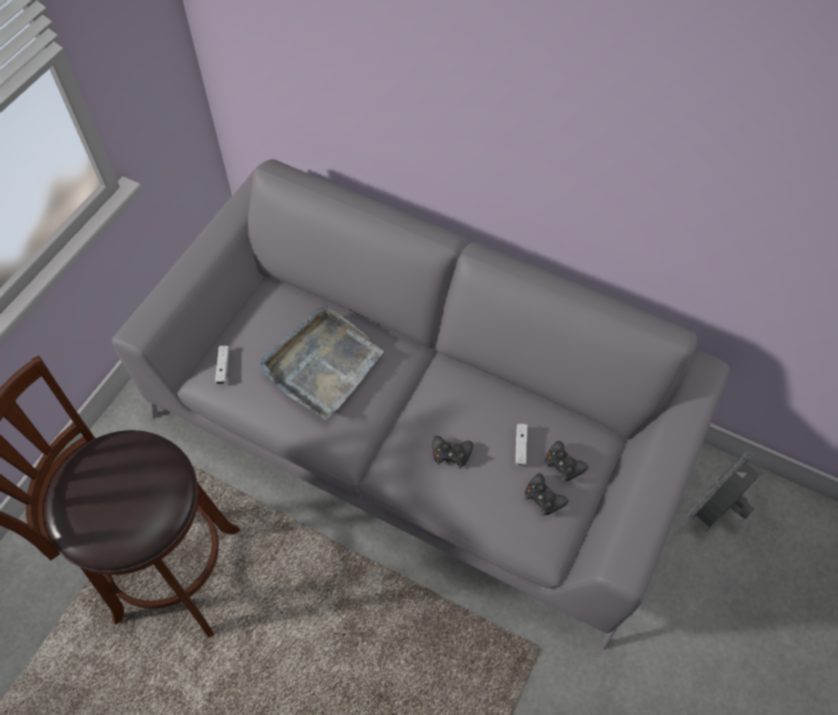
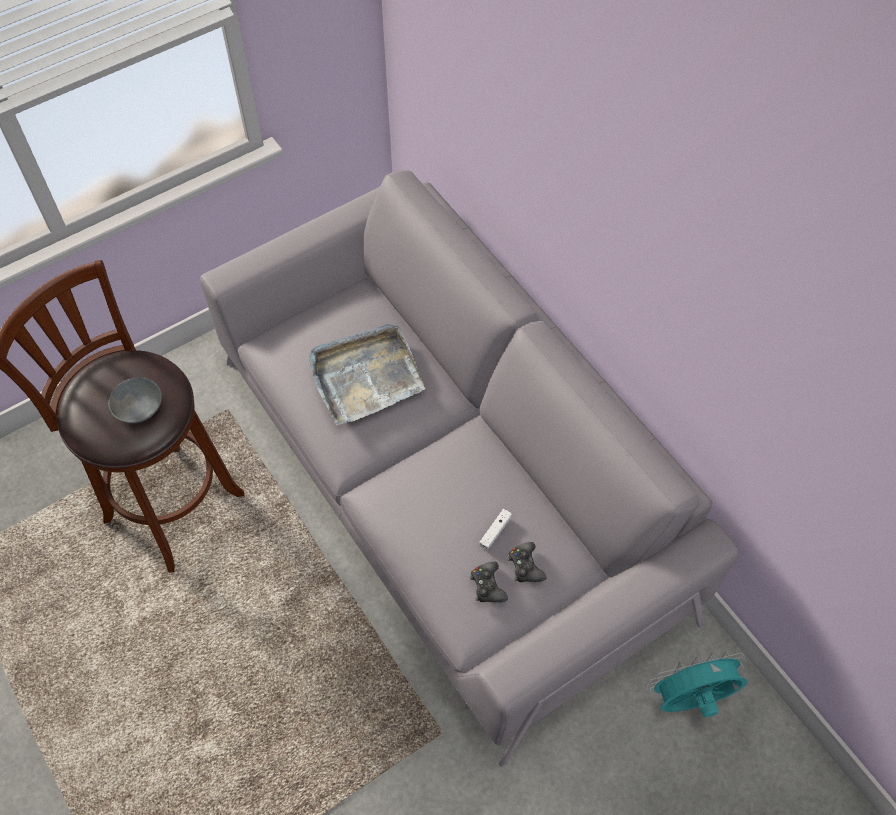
camera: 30 degrees right, 0 degrees up
white game controller [215,346,229,384] -> none
black game controller [432,436,473,469] -> none
grey fan [685,452,763,531] -> turquoise fan [647,651,747,717]
none -> grey bowl [109,377,162,423]

